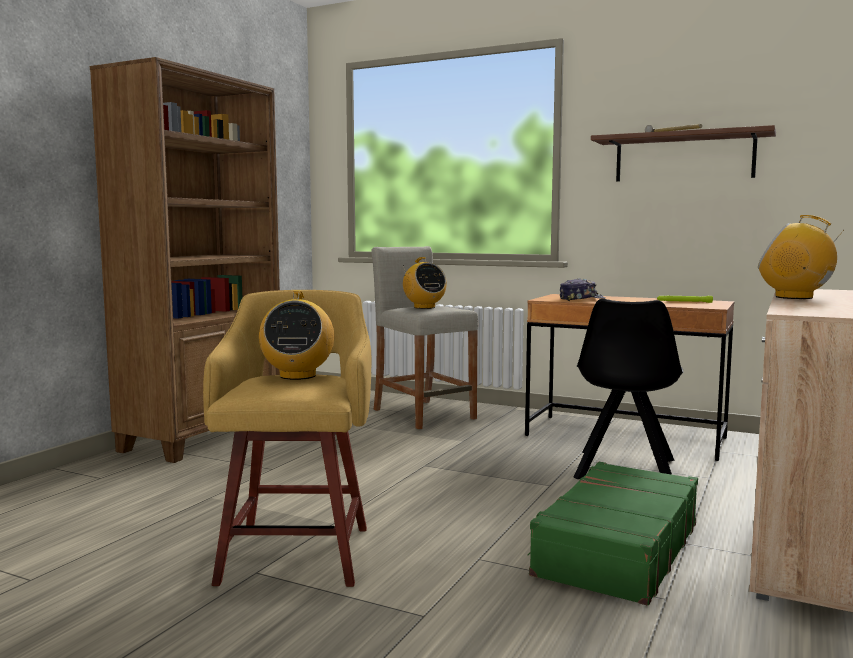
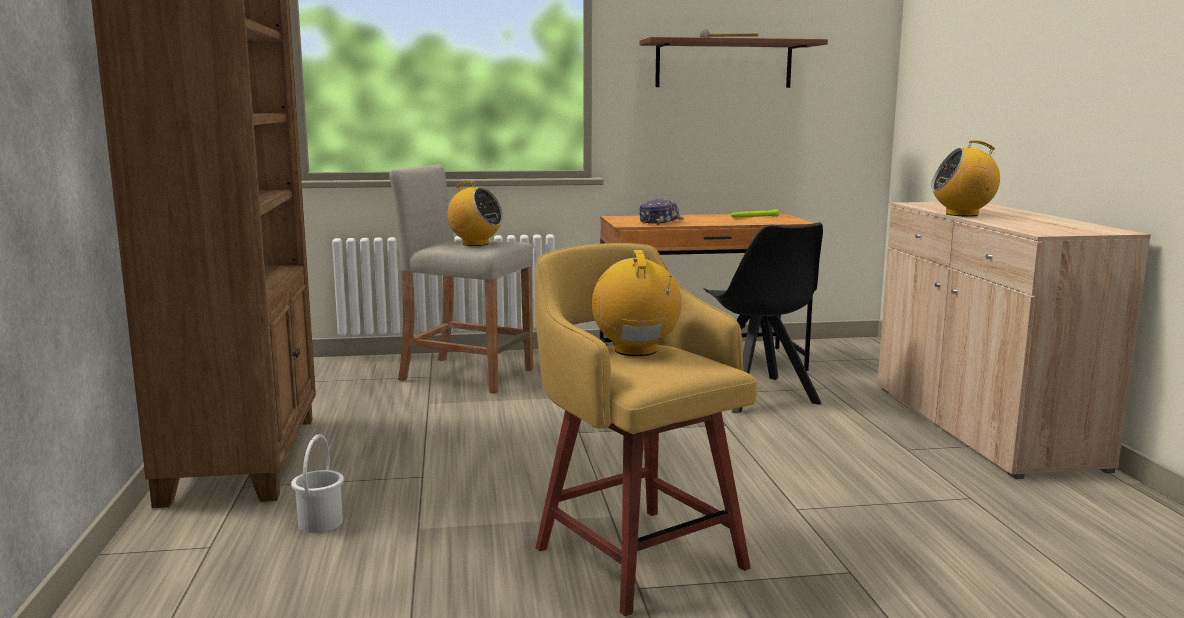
camera: 35 degrees left, 5 degrees up
radio [259,291,334,380] -> radio turned 150 degrees counterclockwise [592,250,681,356]
green suitcase [528,462,698,606] -> none
none -> white bucket [291,434,344,533]

